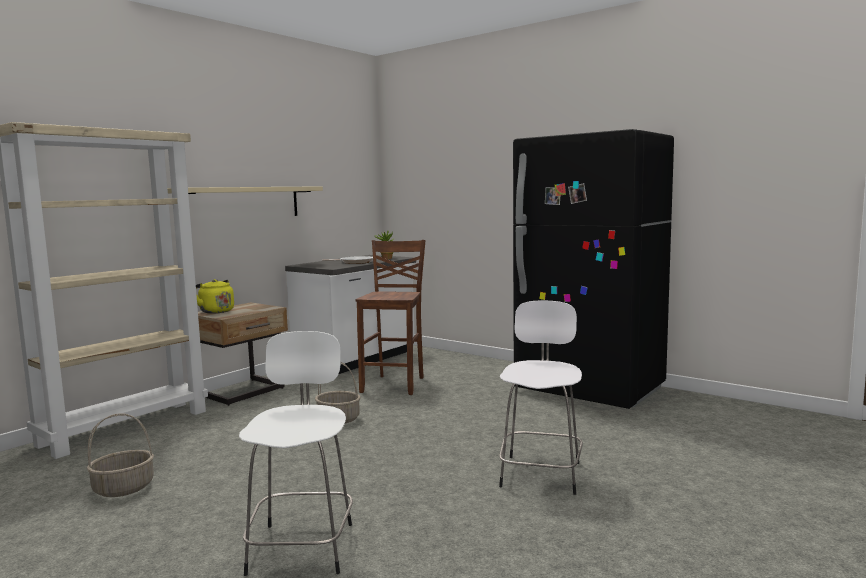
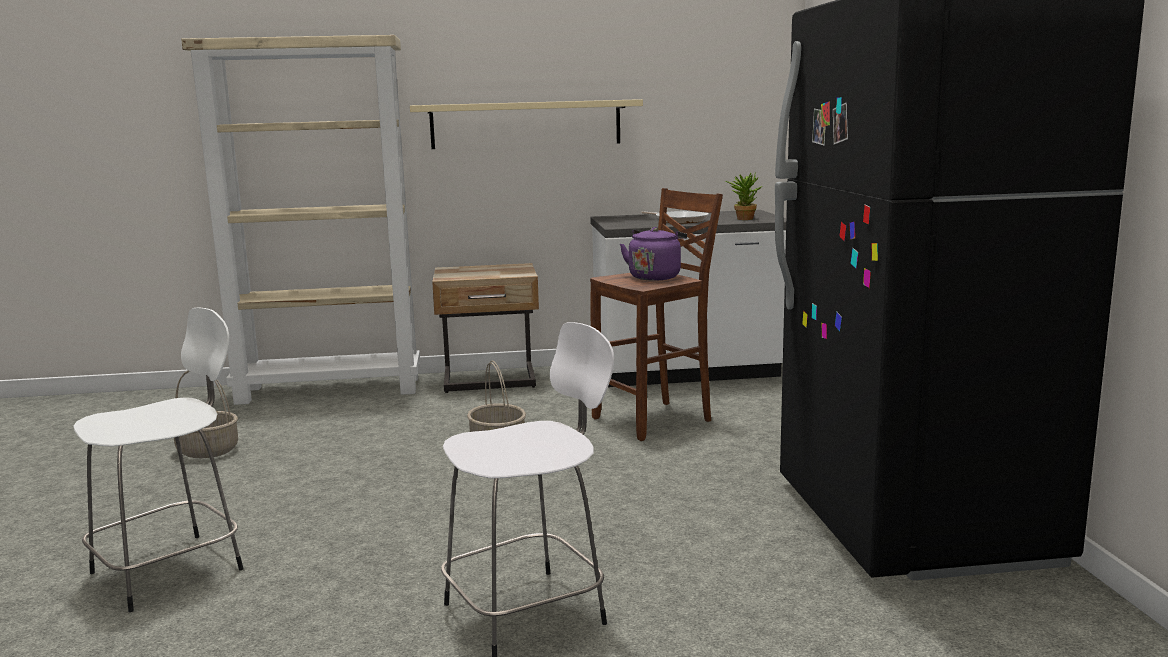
camera: 45 degrees right, 5 degrees up
yellow kettle [196,279,234,314] -> none
none -> purple kettle [620,227,687,281]

